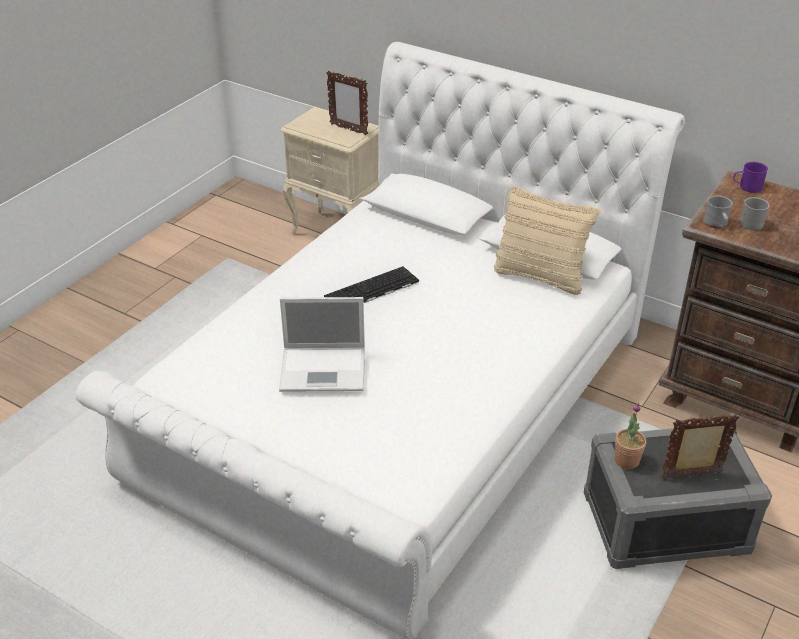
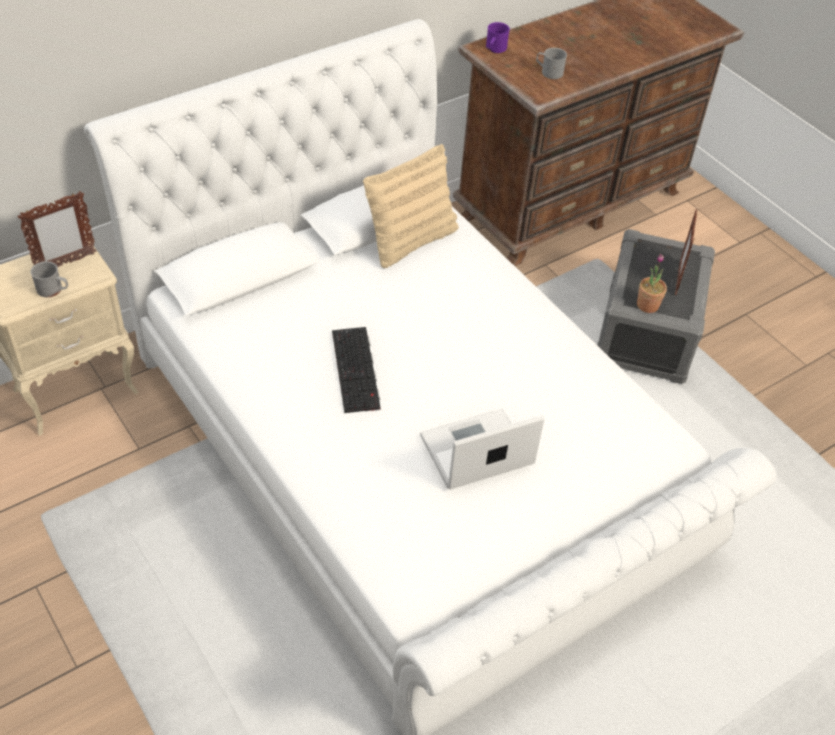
camera: 70 degrees left, 10 degrees up
laptop [279,297,365,392] -> laptop turned 135 degrees counterclockwise [420,409,544,490]
grey mug [704,195,733,228] -> grey mug moved to [30,261,68,297]

